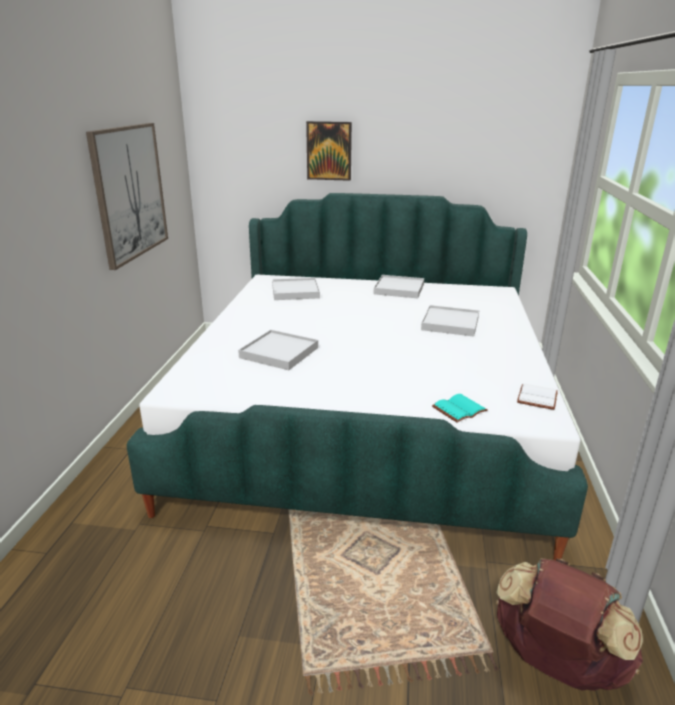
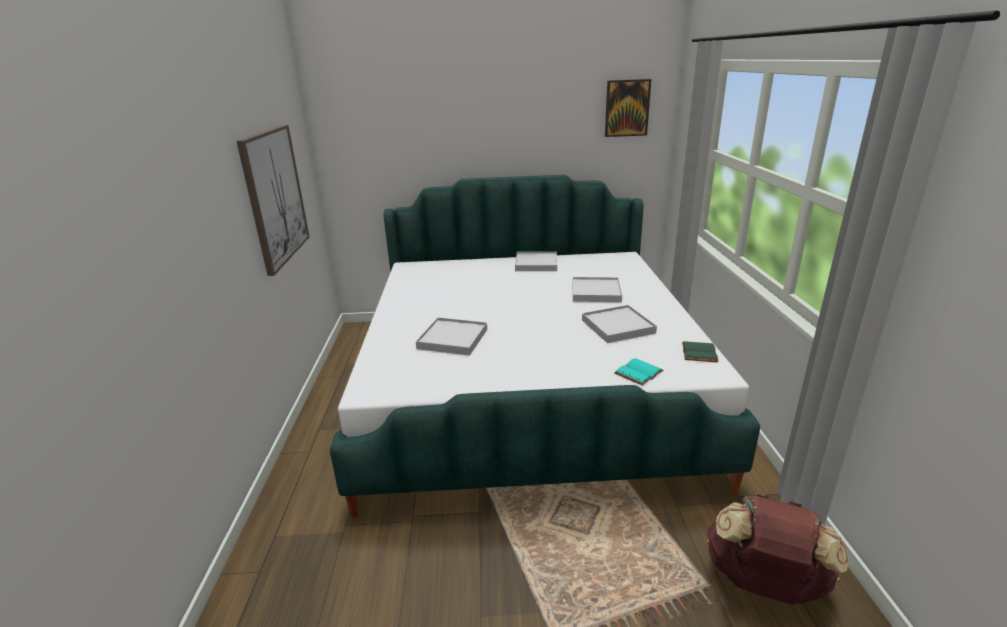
camera: 10 degrees left, 0 degrees up
white tray [272,278,320,300] -> white tray moved to [582,305,657,343]
picture [306,121,352,181] -> picture moved to [605,79,651,137]
white book [517,383,558,410] -> green book [682,341,719,362]

